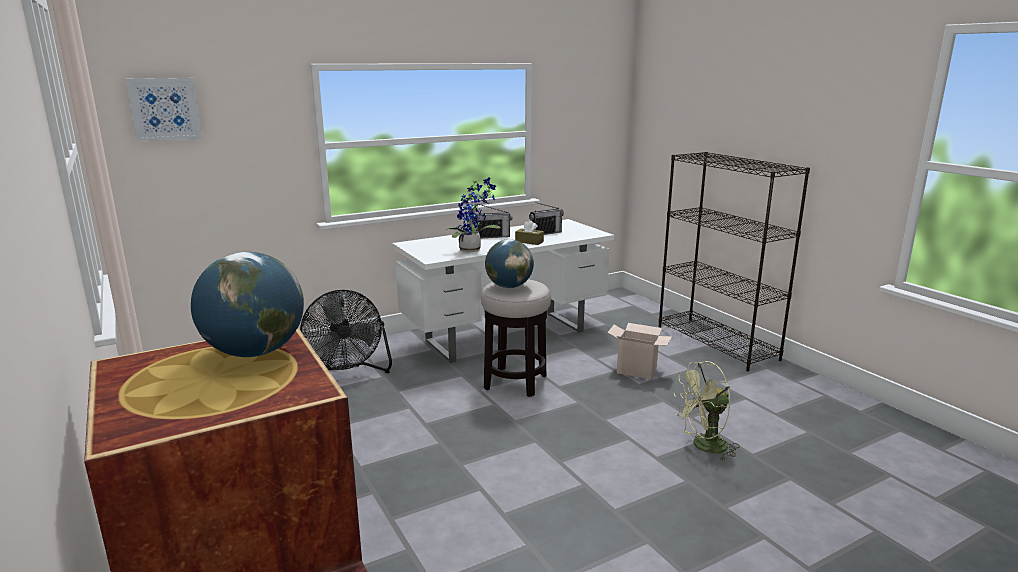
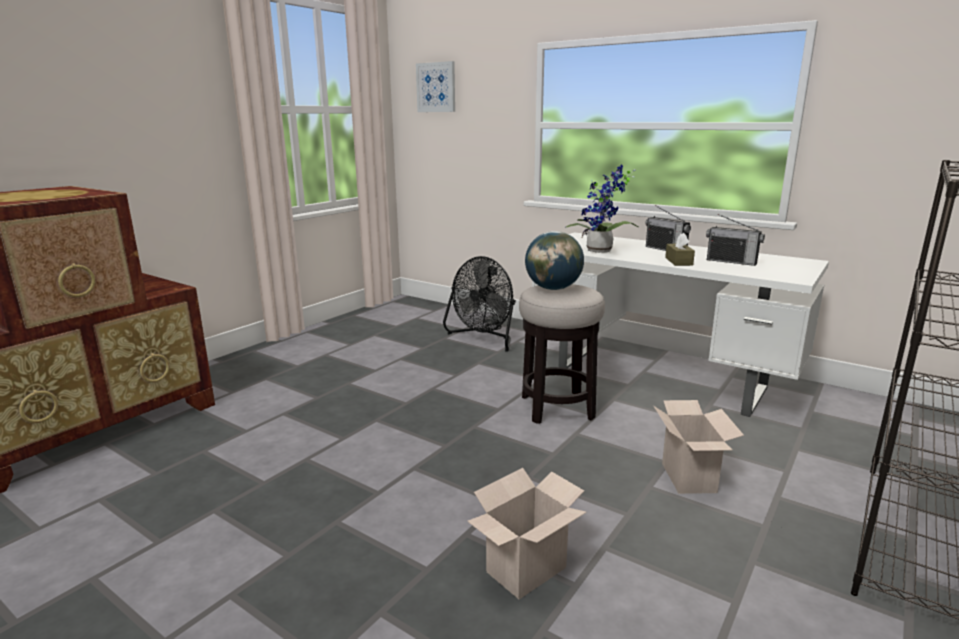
camera: 65 degrees right, 0 degrees up
globe [191,252,304,357] -> none
green fan [674,361,740,460] -> cardboard box [467,468,587,599]

